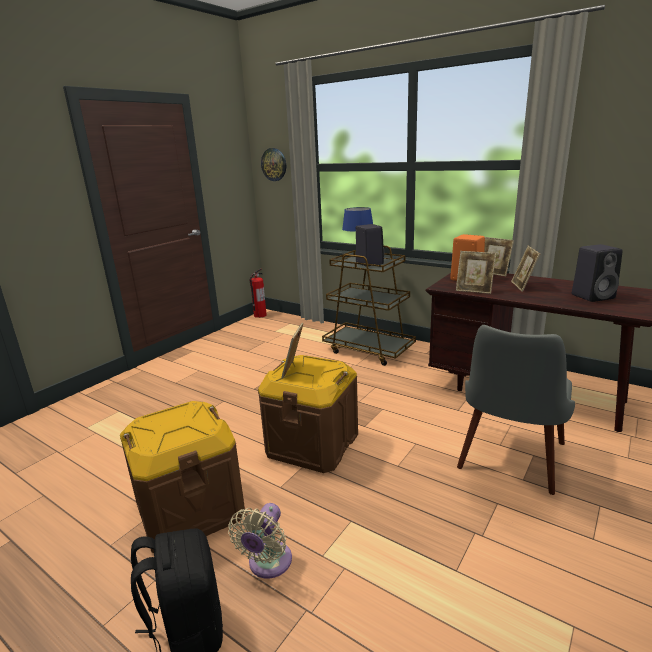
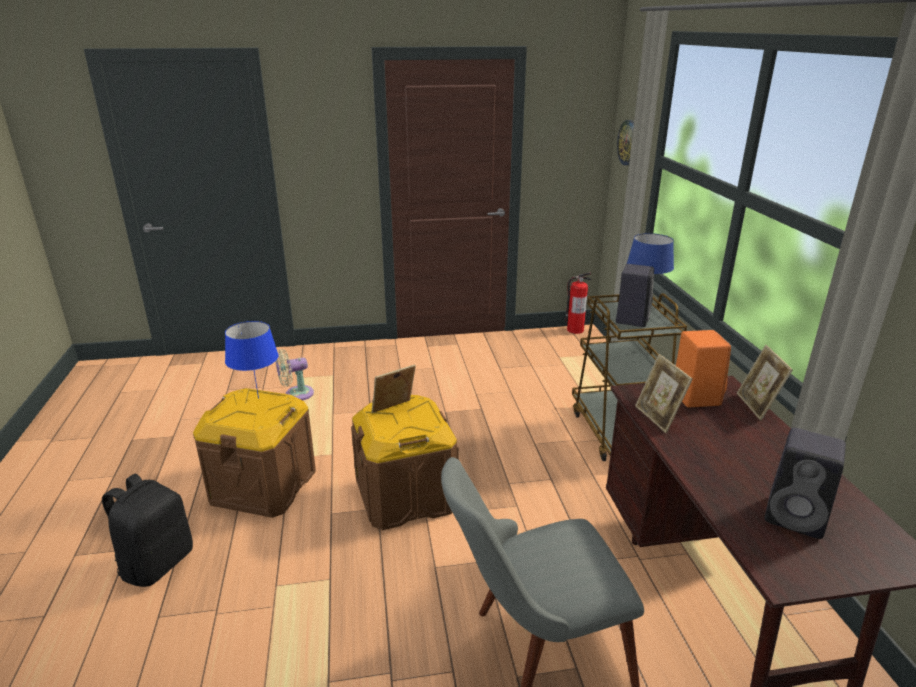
camera: 45 degrees right, 5 degrees up
beige fan [228,503,292,579] -> beige fan moved to [275,349,314,401]
picture frame [511,246,540,292] -> none
none -> blue table lamp [225,321,279,399]

